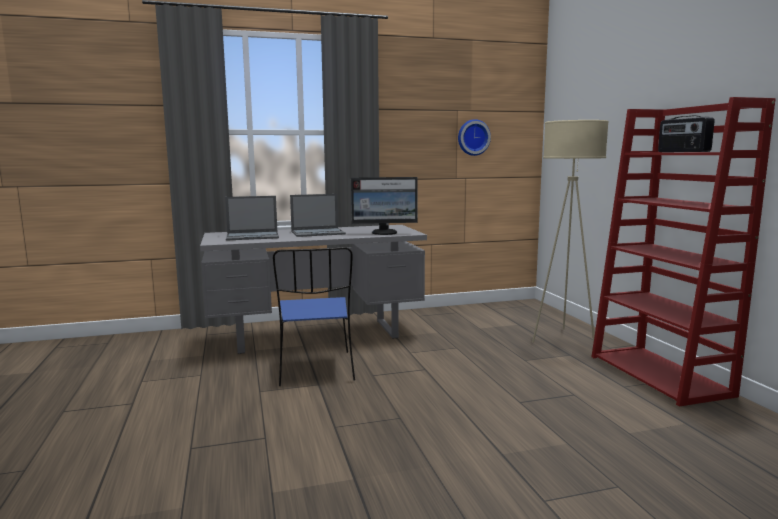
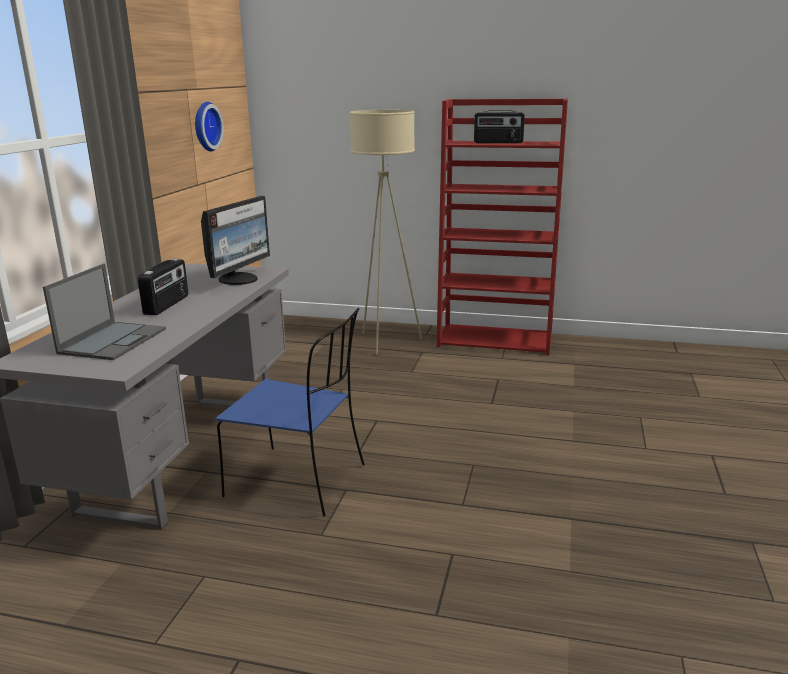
camera: 60 degrees left, 10 degrees up
laptop [290,194,346,237] -> radio [138,258,188,315]

